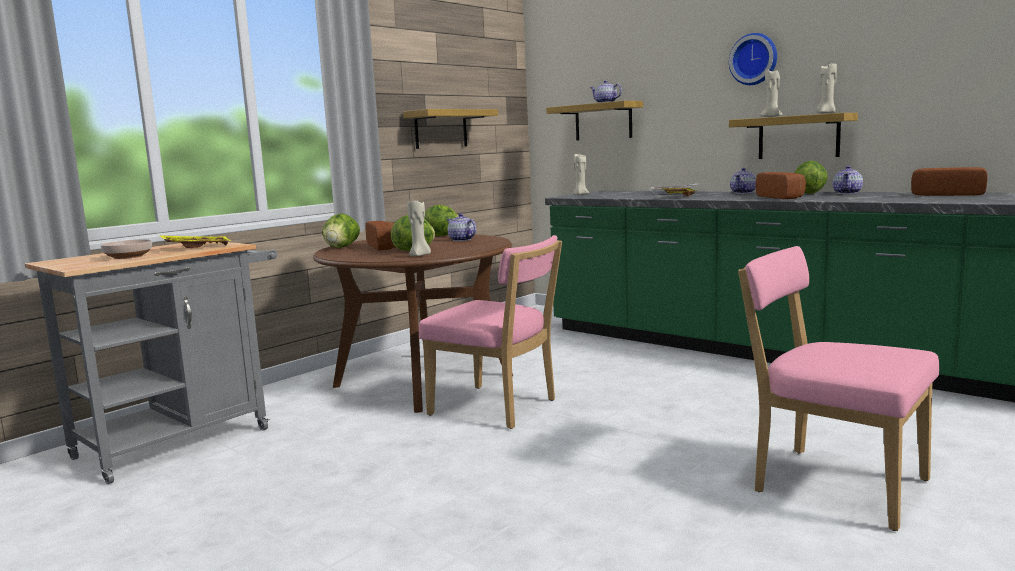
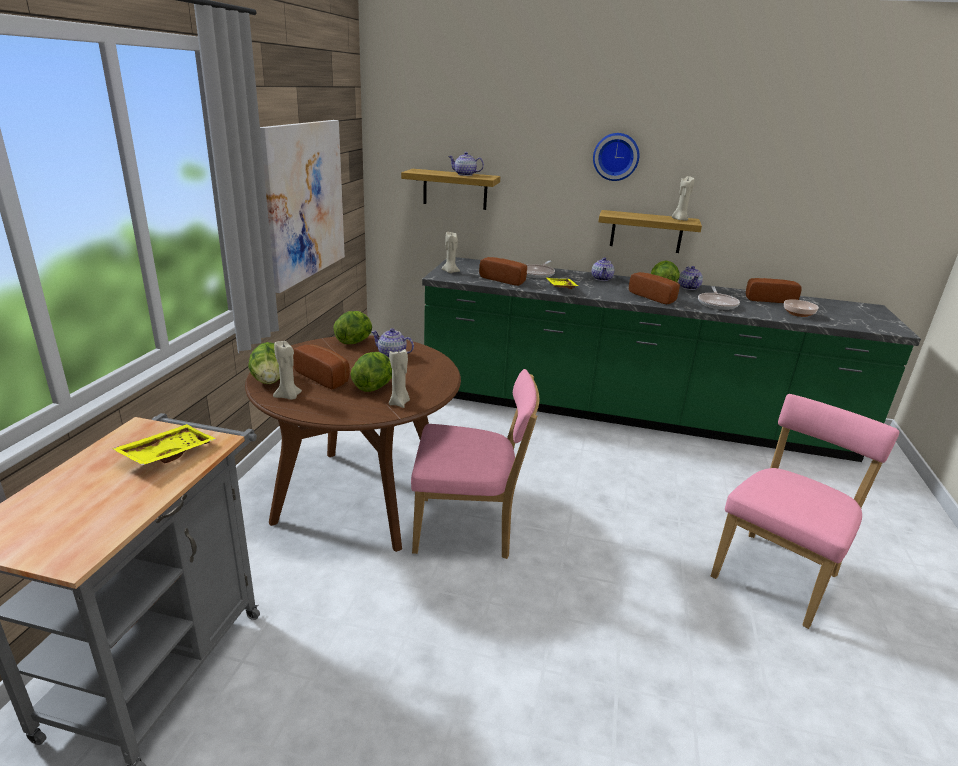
camera: 30 degrees left, 15 degrees up
bowl [100,239,152,259] -> bowl moved to [784,299,819,317]
shelf [403,109,498,149] -> picture [260,120,345,293]
pink chair [738,246,939,531] -> pink chair turned 120 degrees clockwise [711,394,899,629]
beige candle [760,69,783,117] -> beige candle moved to [273,340,302,400]
none -> bread [479,257,527,286]
none -> frying pan [698,286,740,310]

